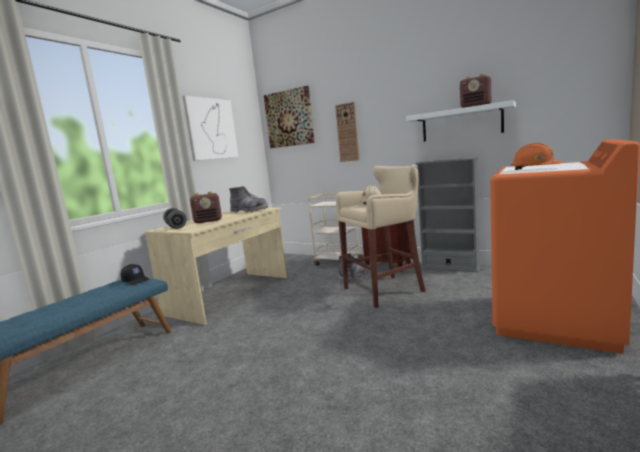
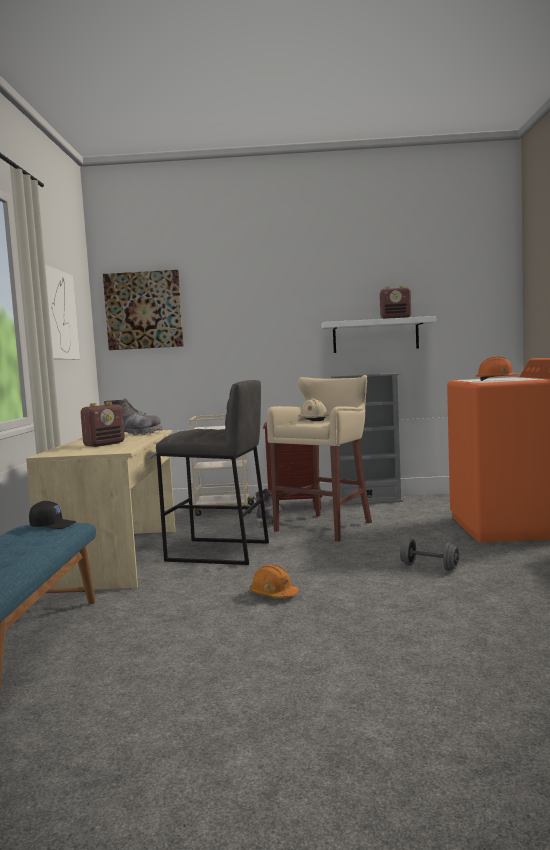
camera: 30 degrees left, 5 degrees down
grey dumbbell [163,208,187,229] -> grey dumbbell moved to [400,538,459,571]
wall clock [335,102,360,162] -> none
none -> grey stool [156,380,269,565]
none -> orange hard hat [250,565,299,598]

